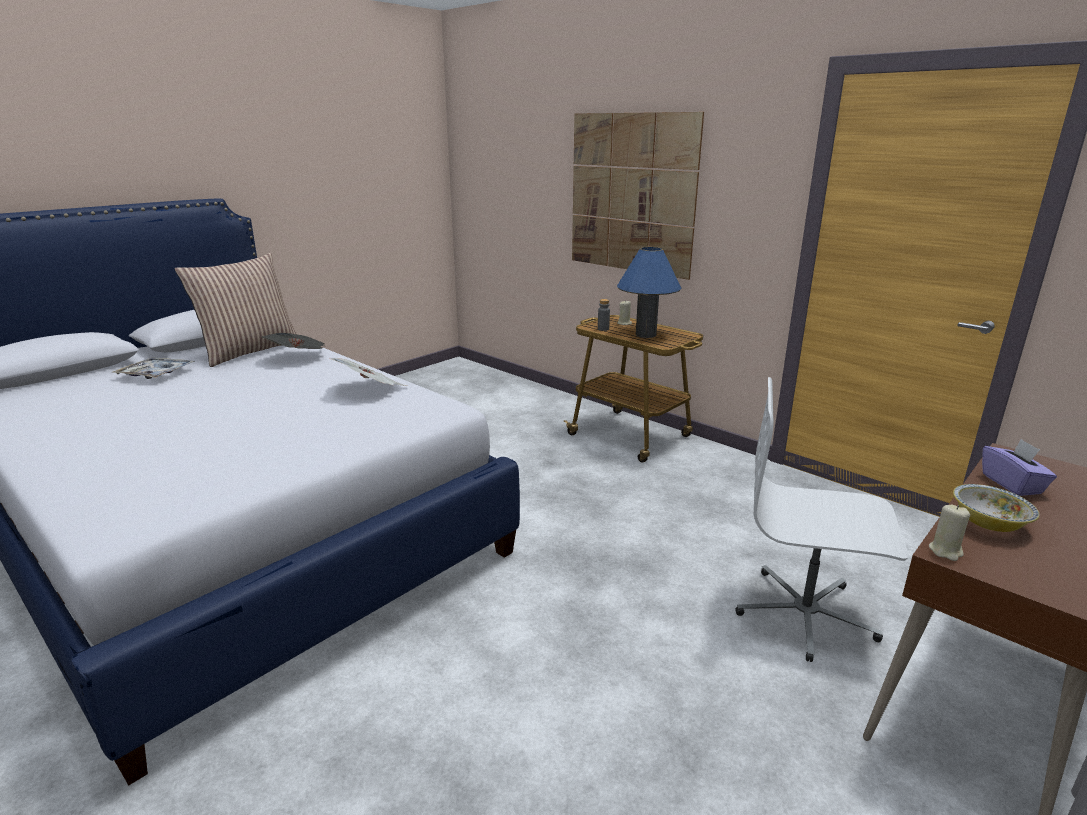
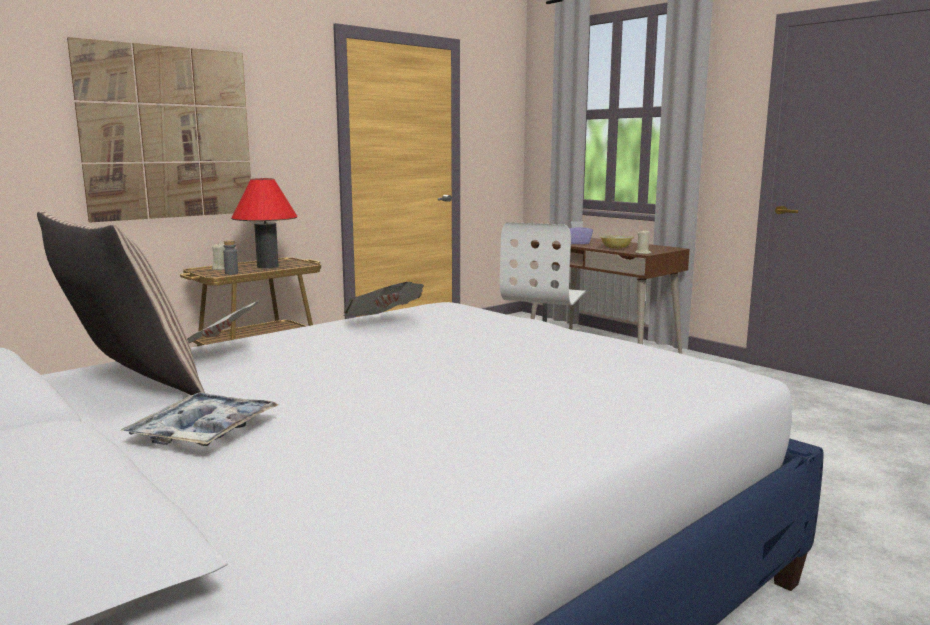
camera: 85 degrees left, 10 degrees down
blue table lamp [617,247,681,338] -> red table lamp [231,178,297,269]

